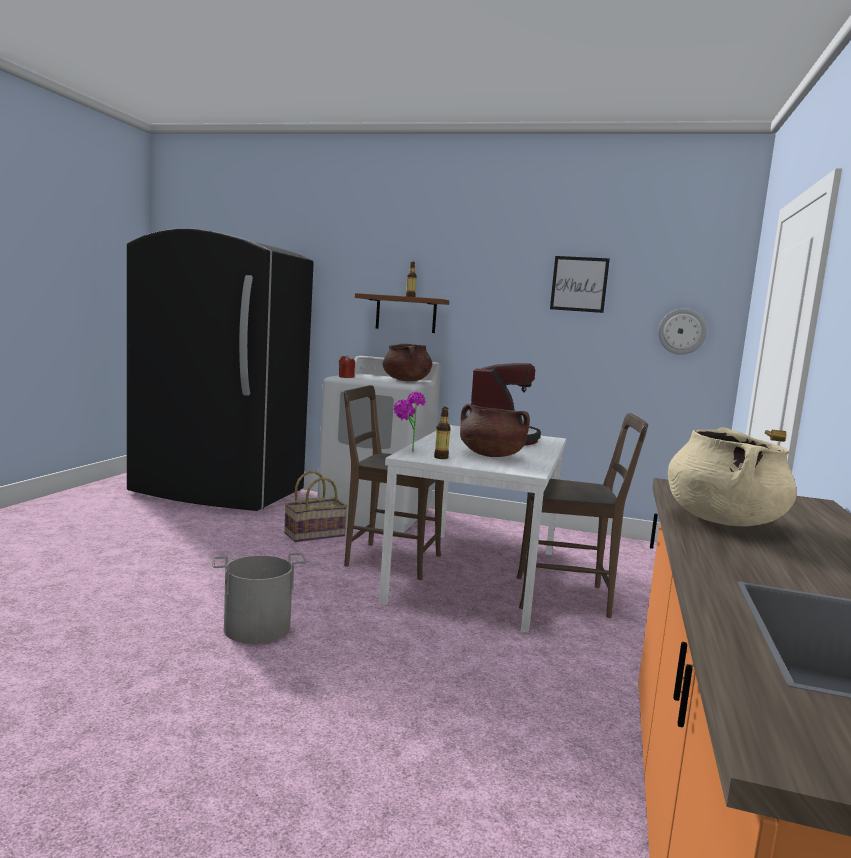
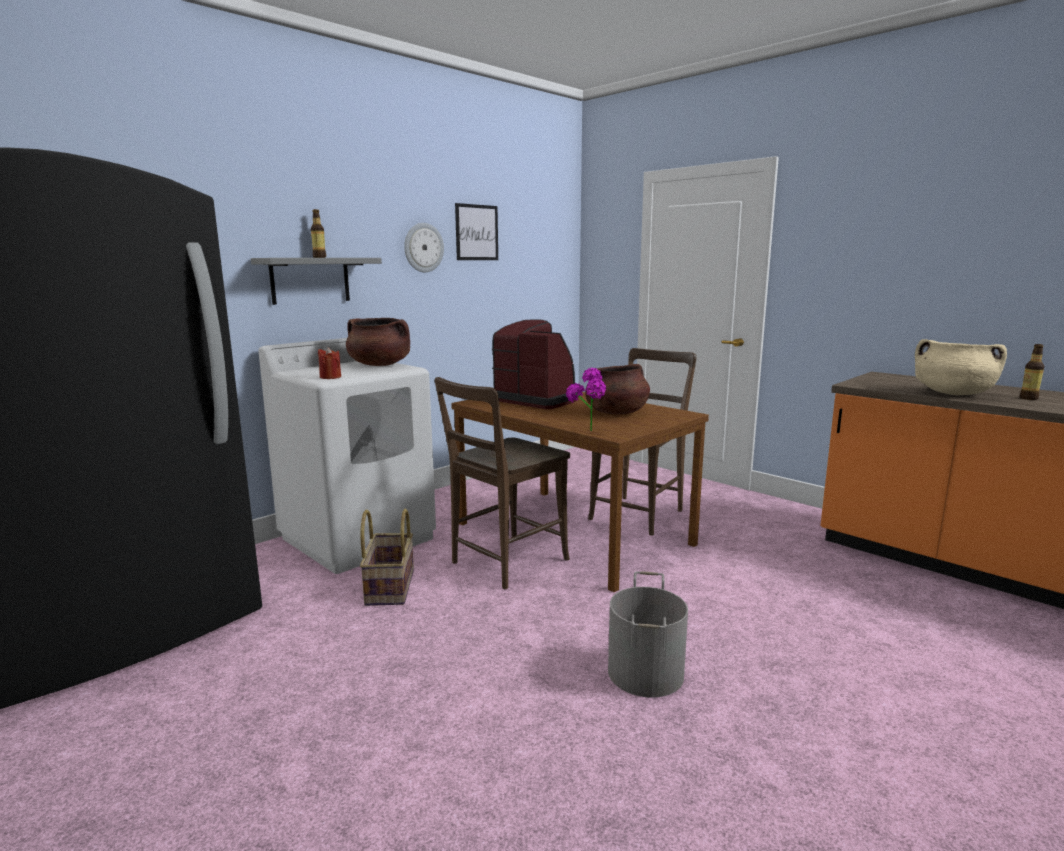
camera: 60 degrees left, 5 degrees up
brown shelf [355,293,449,333] -> grey shelf [251,258,382,305]
white dining table [379,425,566,633] -> brown dining table [451,392,709,592]
bottle [434,407,451,459] -> bottle moved to [1020,344,1044,400]
wall clock [658,308,707,355] -> wall clock moved to [404,223,444,272]

